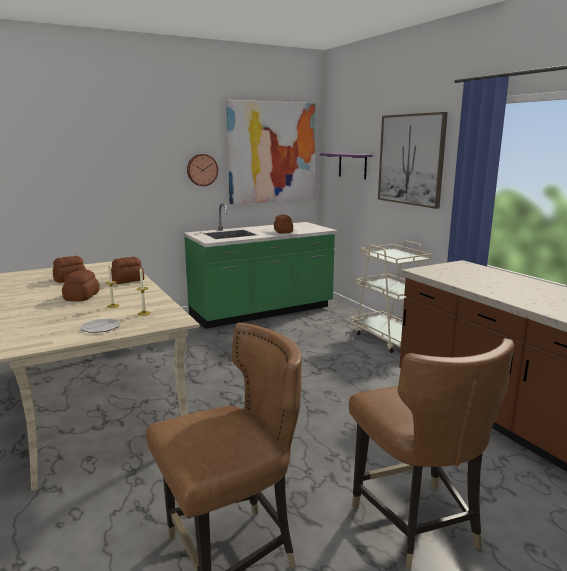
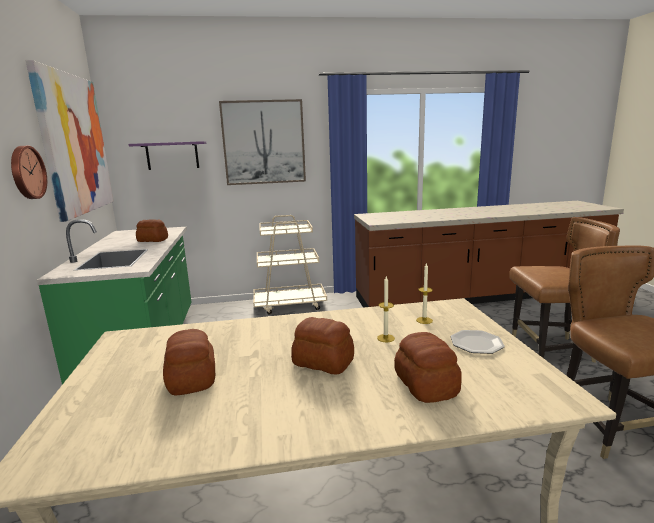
camera: 70 degrees left, 0 degrees up
bread [111,257,144,284] -> bread moved to [394,332,462,403]

